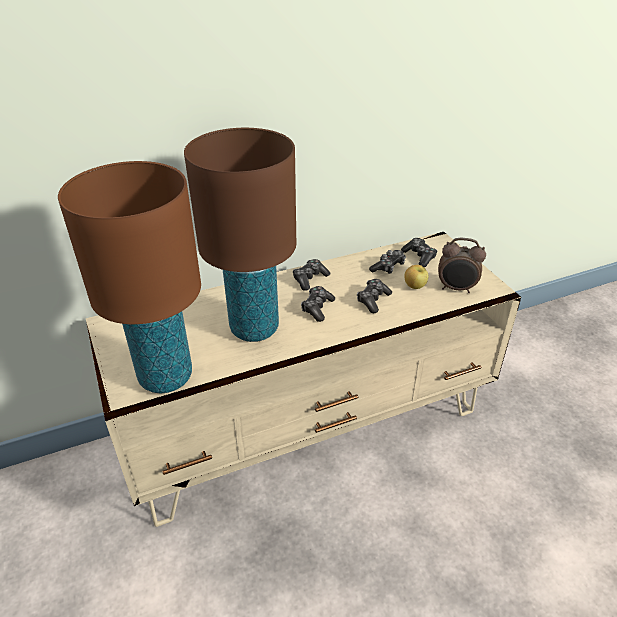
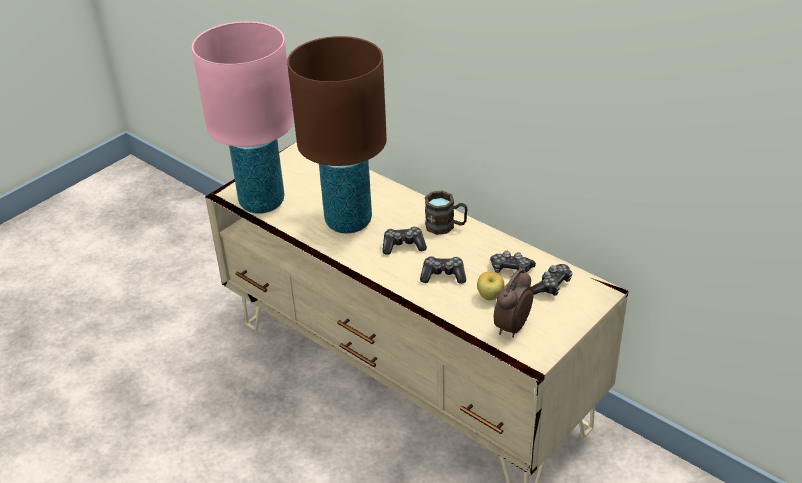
camera: 65 degrees right, 0 degrees up
brown table lamp [58,161,201,394] -> pink table lamp [192,21,294,214]
game controller [293,259,330,291] -> brown mug [425,191,468,235]
alarm clock [438,238,486,293] -> alarm clock turned 45 degrees clockwise [494,268,534,338]

